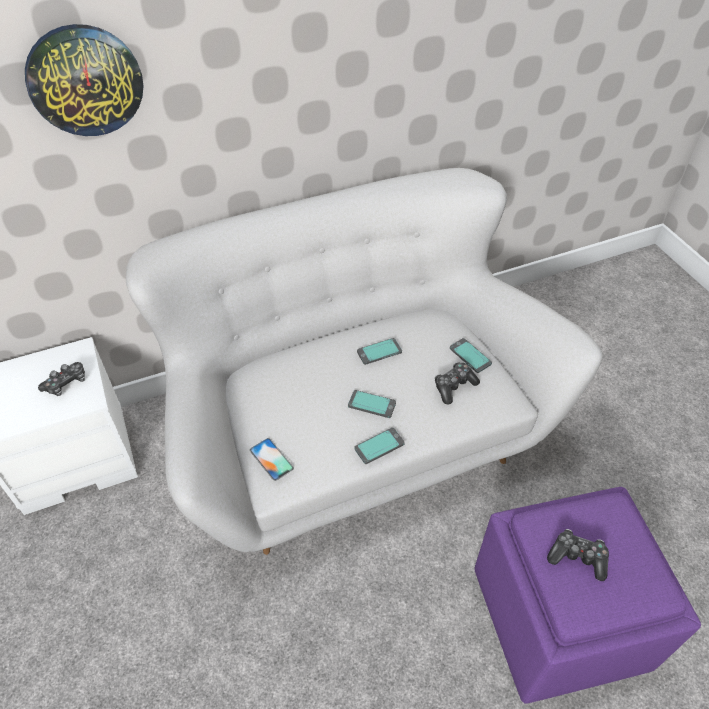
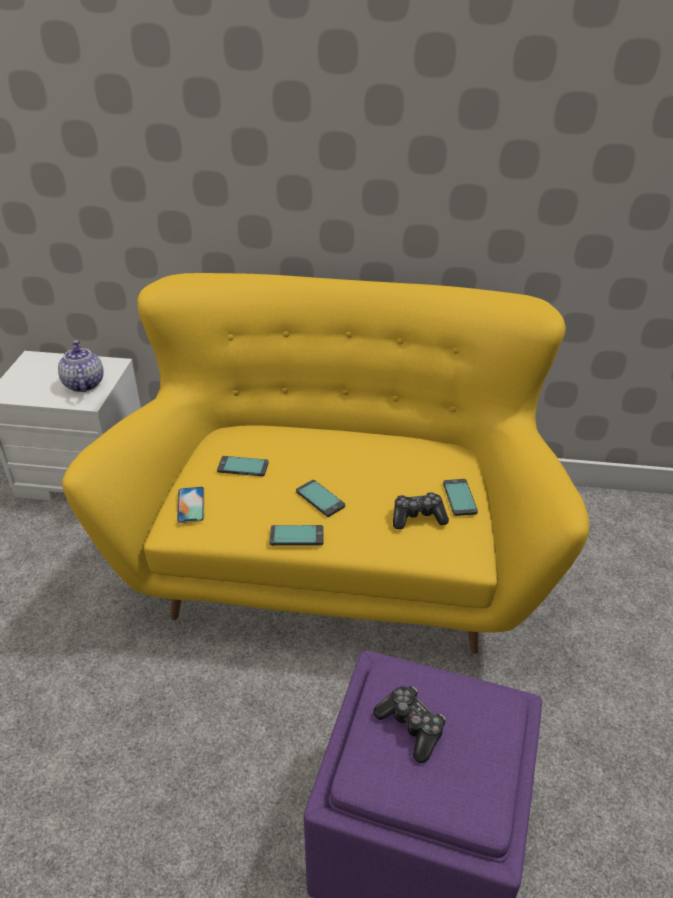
camera: 30 degrees right, 10 degrees down
wall clock [25,24,143,136] -> none
game controller [38,362,85,396] -> teapot [58,340,104,392]
white sofa [126,168,603,555] -> yellow sofa [62,273,589,654]
phone [357,338,402,365] -> phone moved to [217,456,269,477]

